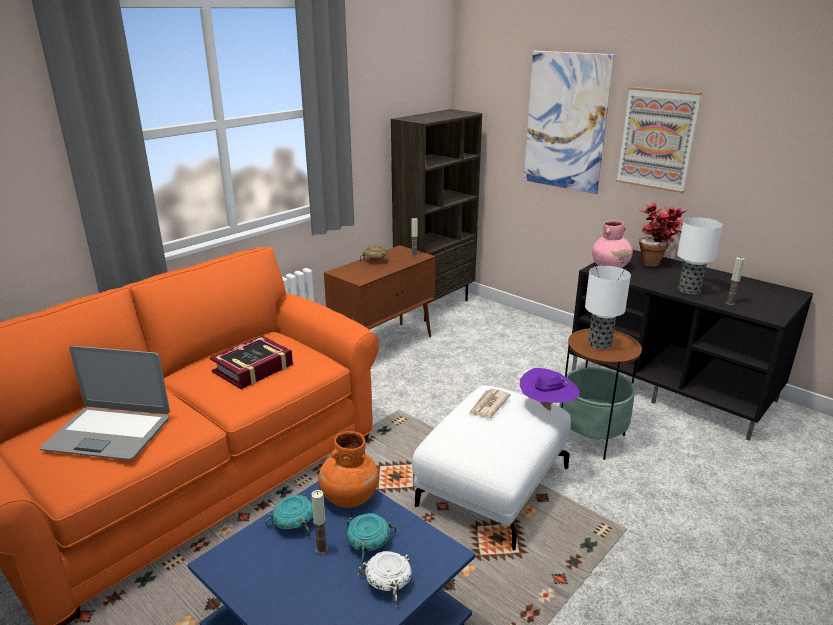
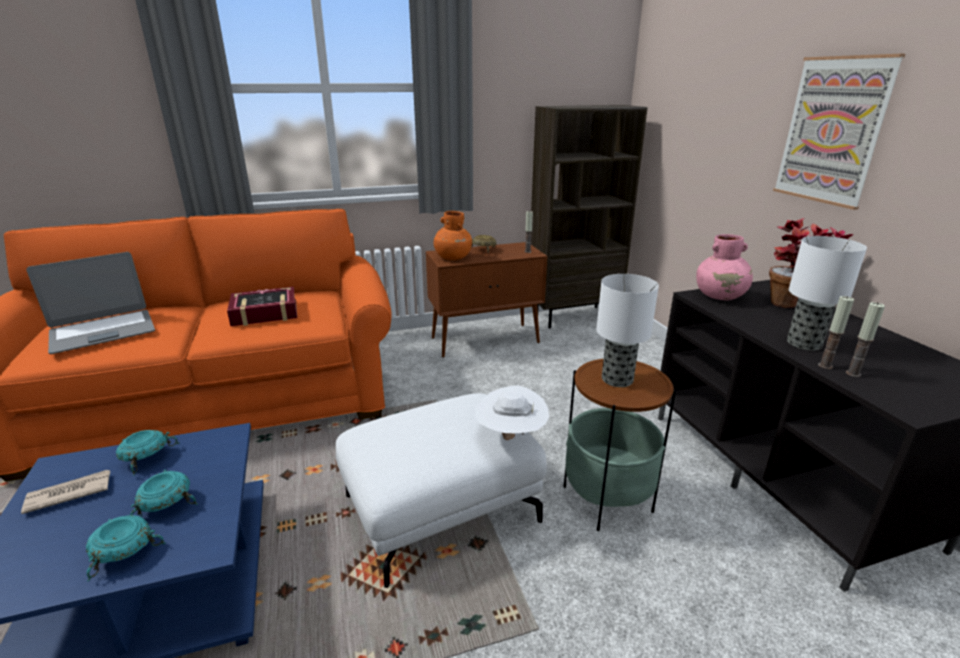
camera: 30 degrees right, 0 degrees up
laptop [40,346,170,460] -> laptop turned 75 degrees counterclockwise [26,252,155,354]
candle [311,490,328,554] -> candle moved to [818,296,854,369]
orange vase [318,431,378,508] -> orange vase moved to [433,211,472,260]
white bowl [358,551,412,607] -> turquoise bowl [86,515,166,581]
newspaper [468,389,511,418] -> newspaper moved to [21,470,110,514]
purple hat [520,368,580,410] -> white hat [475,385,549,440]
picture [524,51,614,194] -> none

